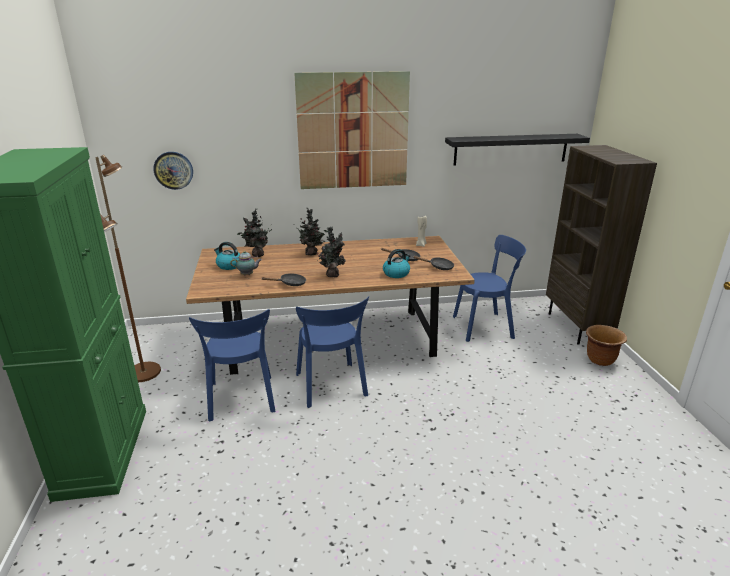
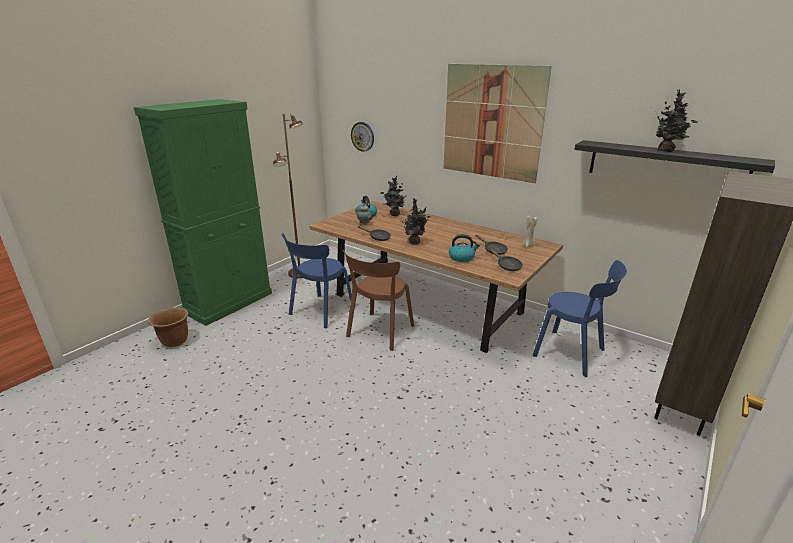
camera: 45 degrees right, 0 degrees up
potted plant [296,208,328,255] -> potted plant moved to [656,89,698,152]
blue chair [296,296,369,408] -> brown chair [343,250,414,351]
brown planter [586,325,627,366] -> brown planter moved to [148,308,188,347]

